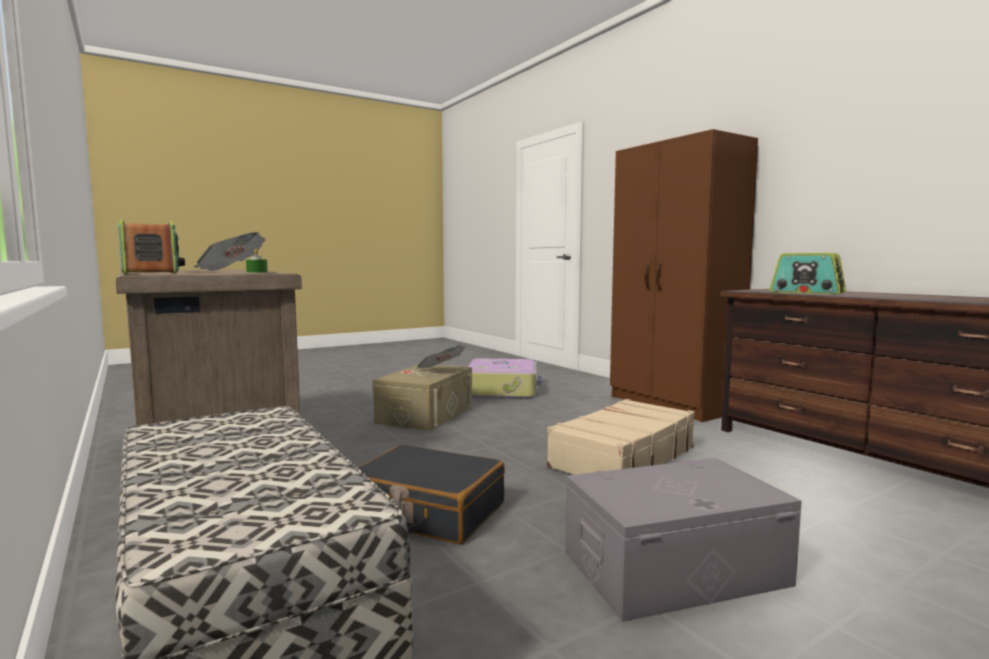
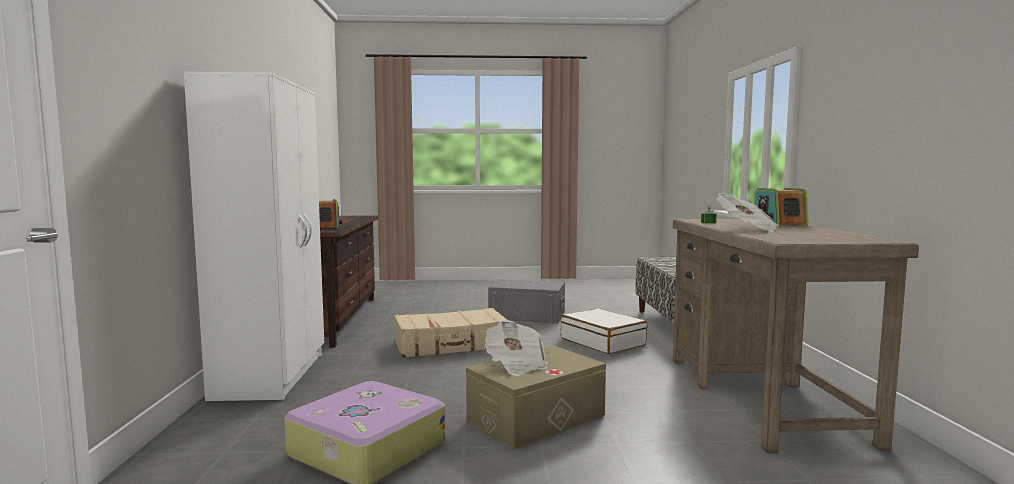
camera: 150 degrees left, 0 degrees up
black suitcase [358,444,505,544] -> white suitcase [561,308,648,354]
brown wardrobe [610,129,758,422] -> white wardrobe [184,72,324,401]

